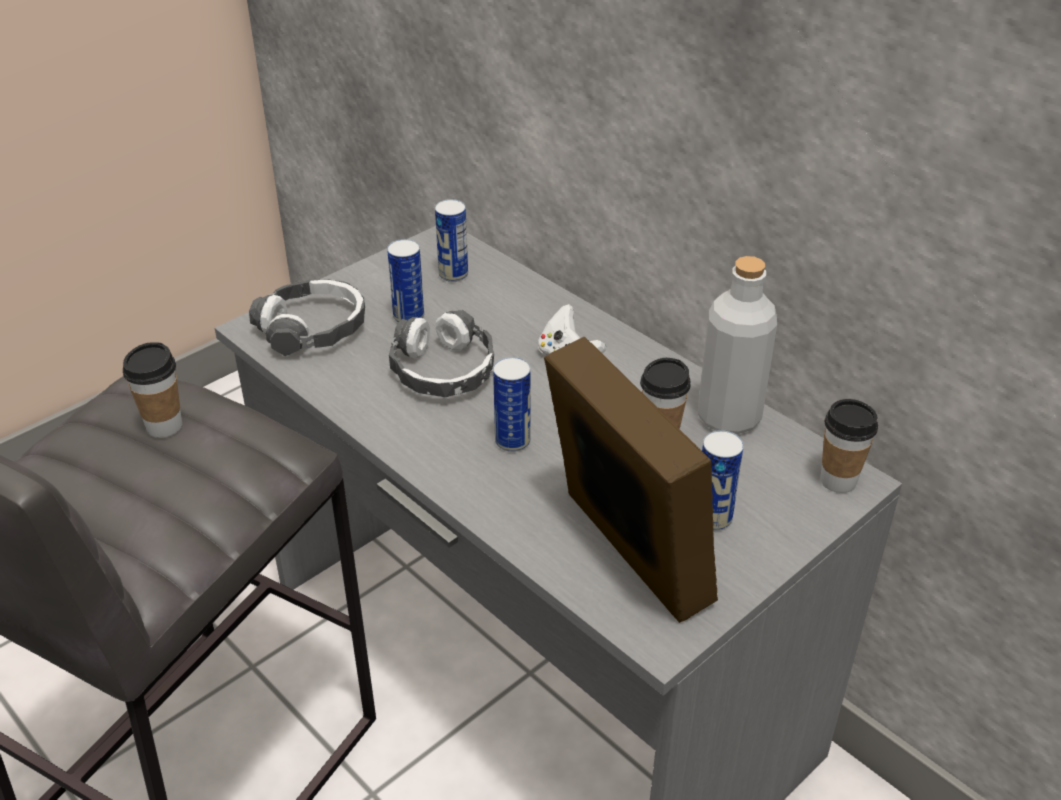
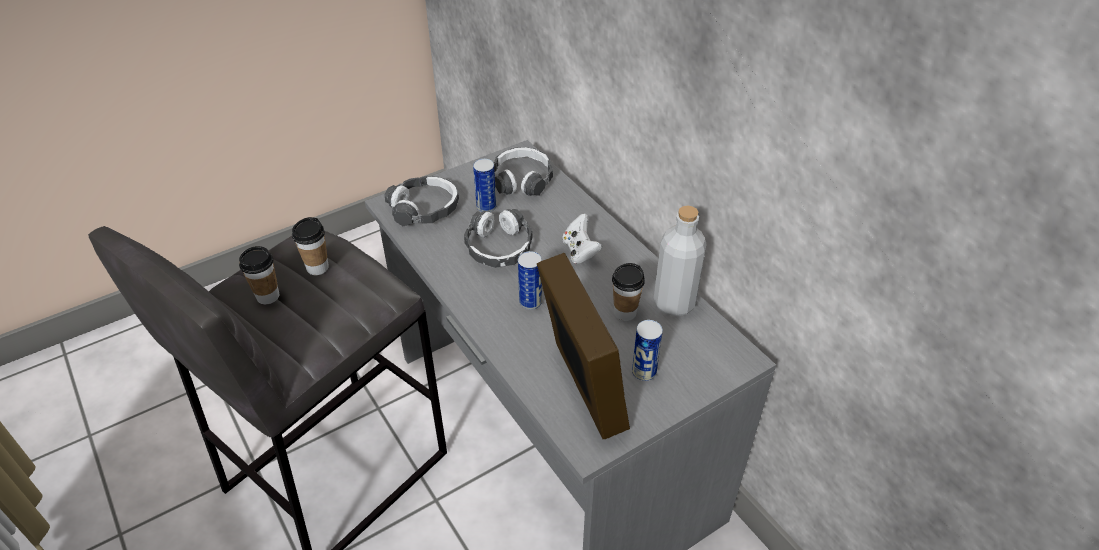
camera: 10 degrees right, 5 degrees up
can [435,199,468,282] -> headphones [493,147,553,196]
cup [821,399,878,493] -> cup moved to [239,246,279,304]

